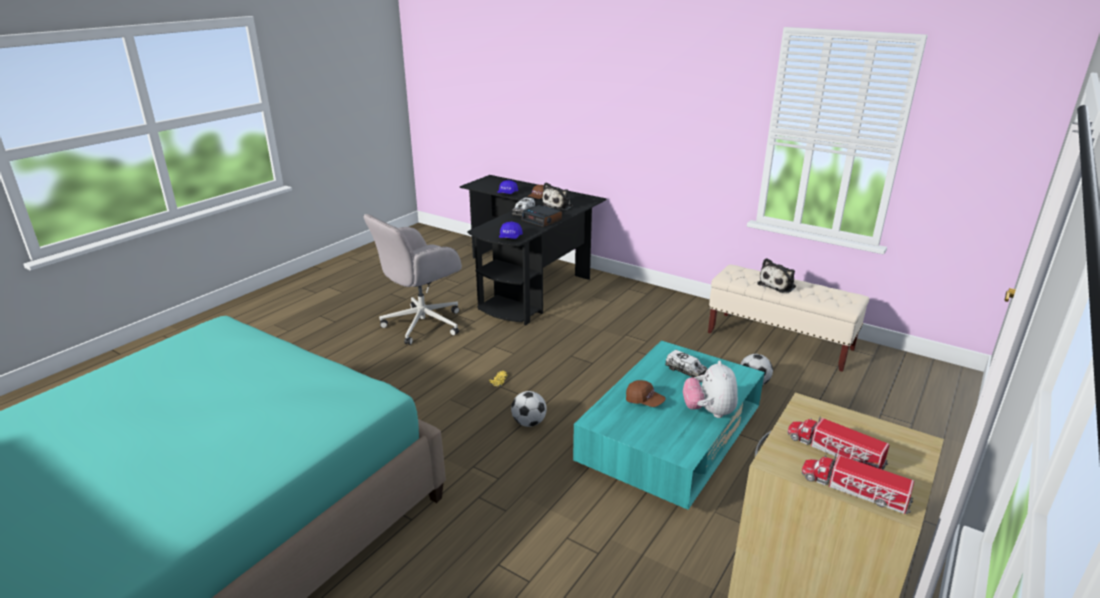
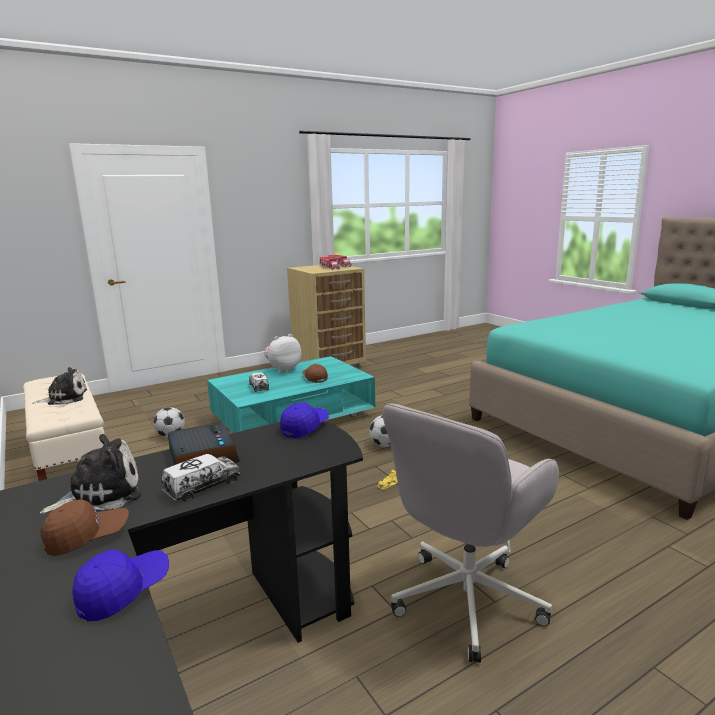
camera: 155 degrees left, 10 degrees down
grey office chair [364,214,462,345] -> grey office chair turned 150 degrees clockwise [383,403,559,663]
plush toy [683,361,738,418] -> plush toy turned 150 degrees counterclockwise [264,334,301,373]

